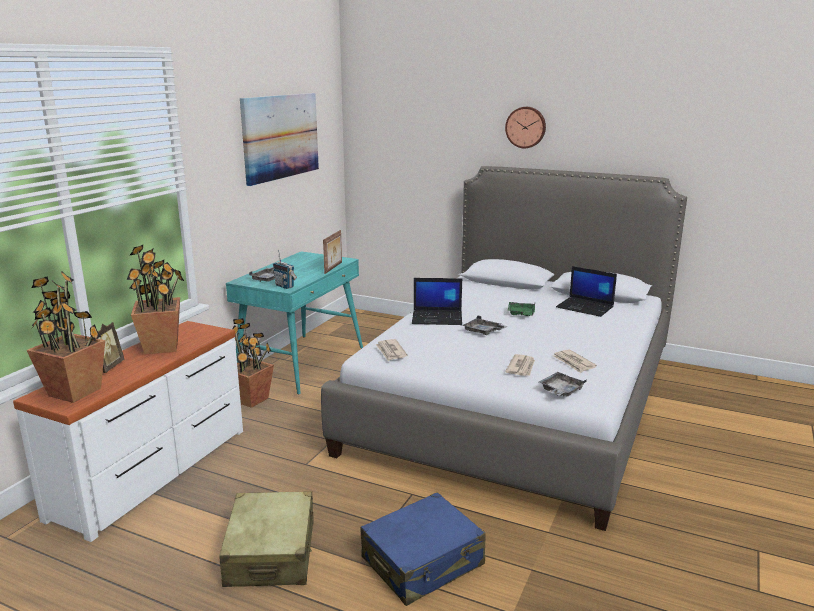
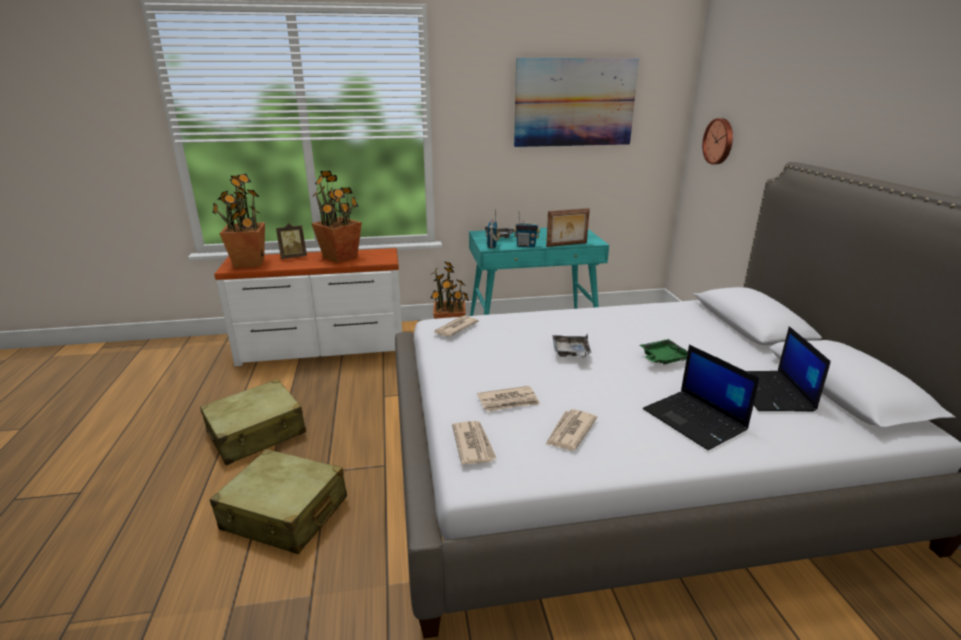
camera: 55 degrees right, 5 degrees up
blue suitcase [361,492,486,606] -> beige suitcase [210,449,347,554]
laptop [412,278,462,325] -> laptop moved to [643,345,760,450]
wall clock [505,107,546,148] -> wall clock moved to [702,118,733,165]
grey tray [539,372,587,396] -> newspaper [452,421,497,464]
none -> radio [514,211,540,248]

